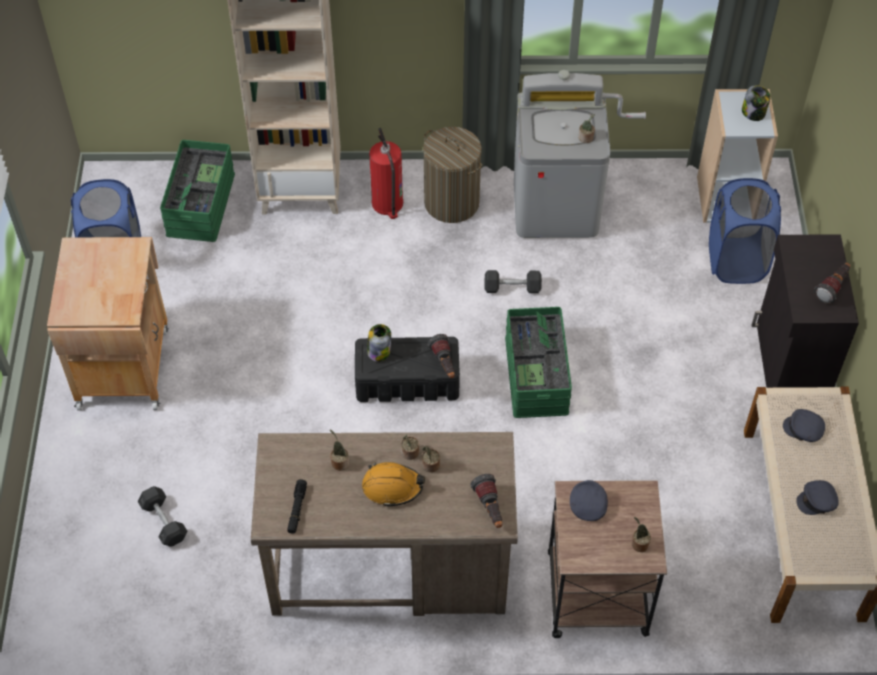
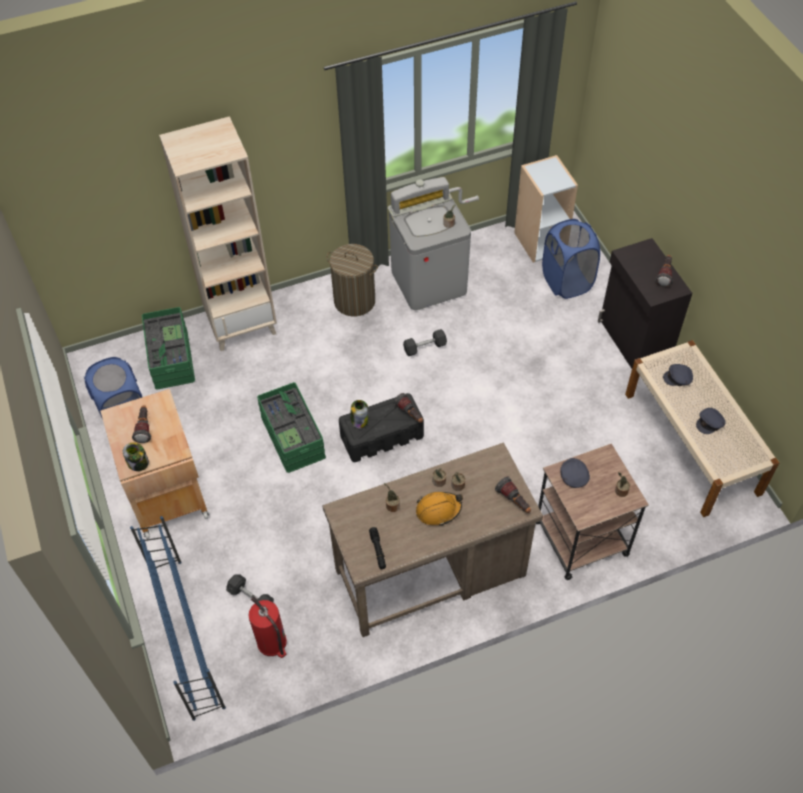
camera: 20 degrees left, 0 degrees up
fire extinguisher [369,128,403,219] -> fire extinguisher moved to [248,595,287,658]
green storage box [505,307,572,418] -> green storage box moved to [257,382,326,473]
jar [742,85,771,121] -> jar moved to [123,443,149,471]
none -> blue shoe rack [130,516,226,721]
none -> flashlight [132,405,151,443]

